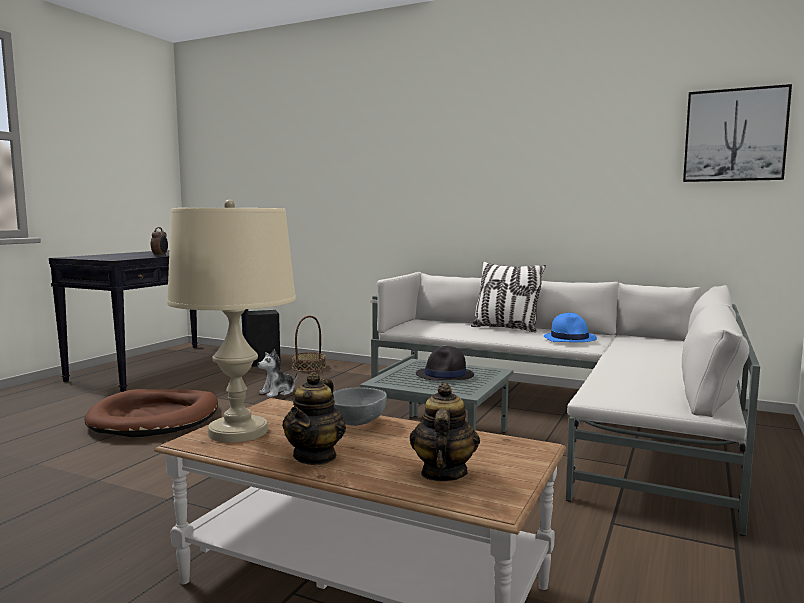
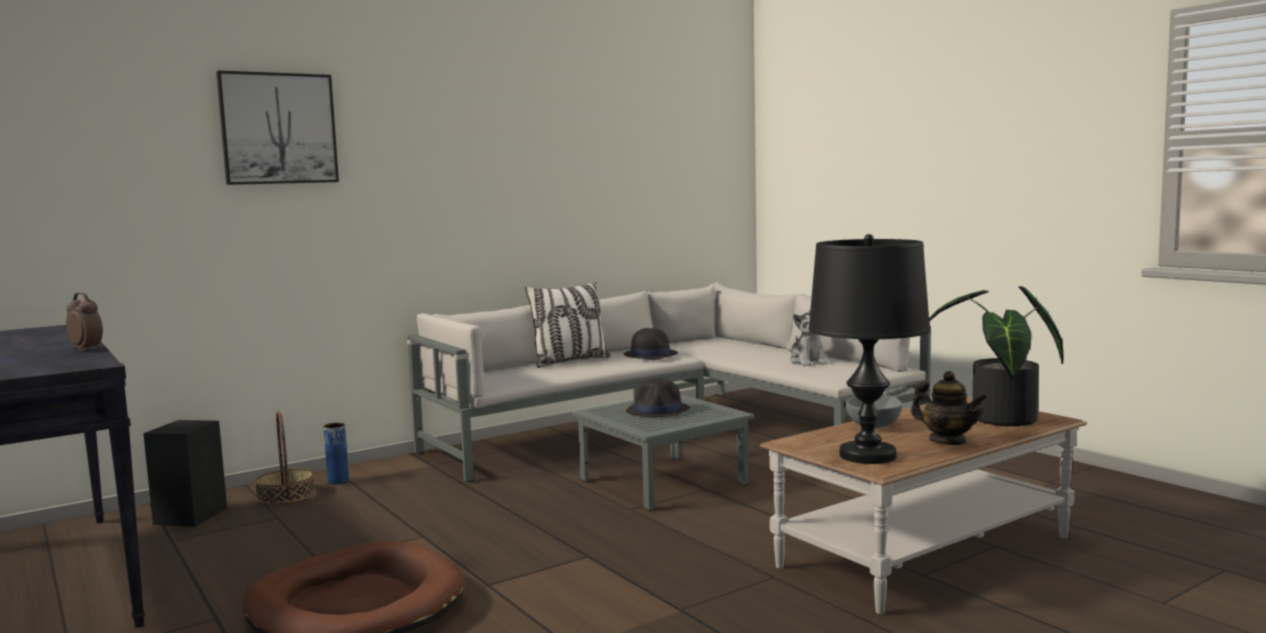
camera: 60 degrees left, 0 degrees up
beige table lamp [167,200,296,443] -> black table lamp [809,234,930,464]
plush toy [258,349,298,398] -> plush toy moved to [790,311,828,366]
teapot [410,383,480,481] -> potted plant [929,286,1064,426]
blue hat [544,313,597,342] -> black hat [624,328,678,360]
picture [683,84,792,182] -> picture moved to [216,70,339,185]
none -> blue vase [323,423,349,484]

